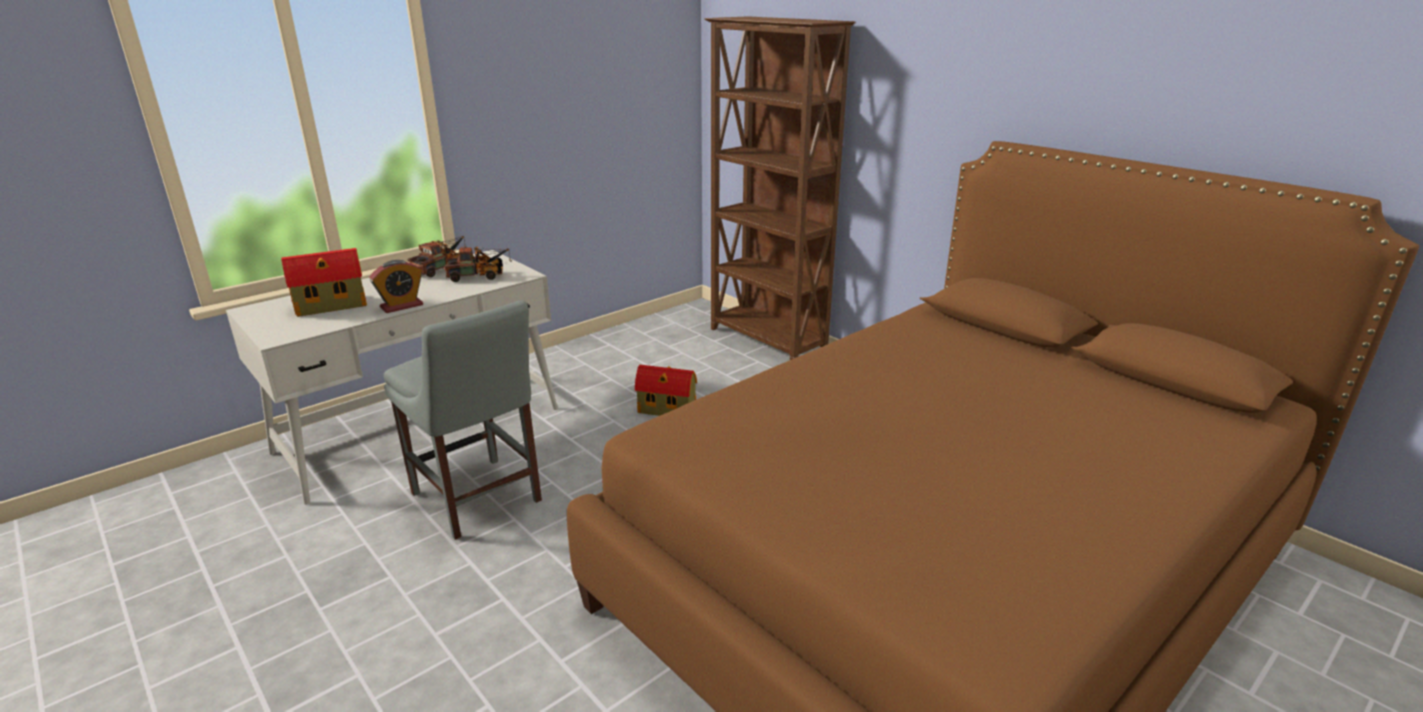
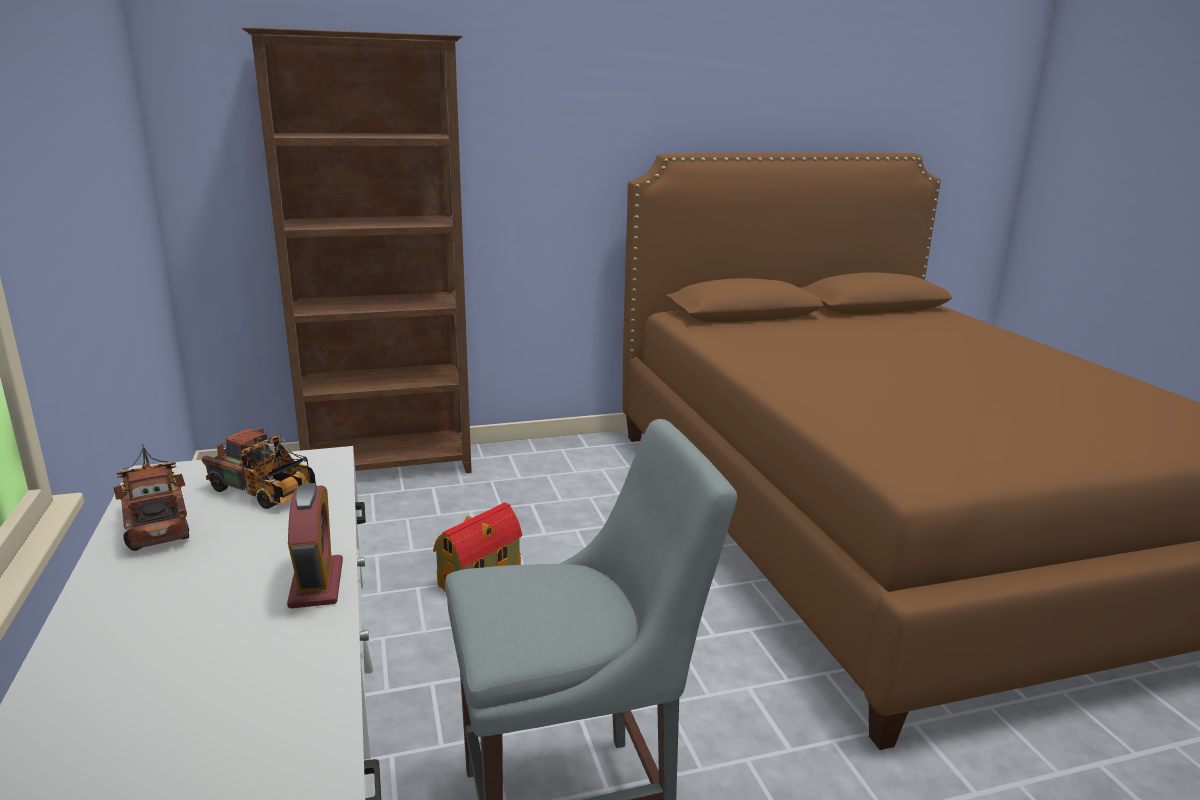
camera: 65 degrees left, 5 degrees down
toy house [281,248,367,317] -> none
toy truck [444,247,512,282] -> toy truck turned 105 degrees clockwise [202,429,316,509]

